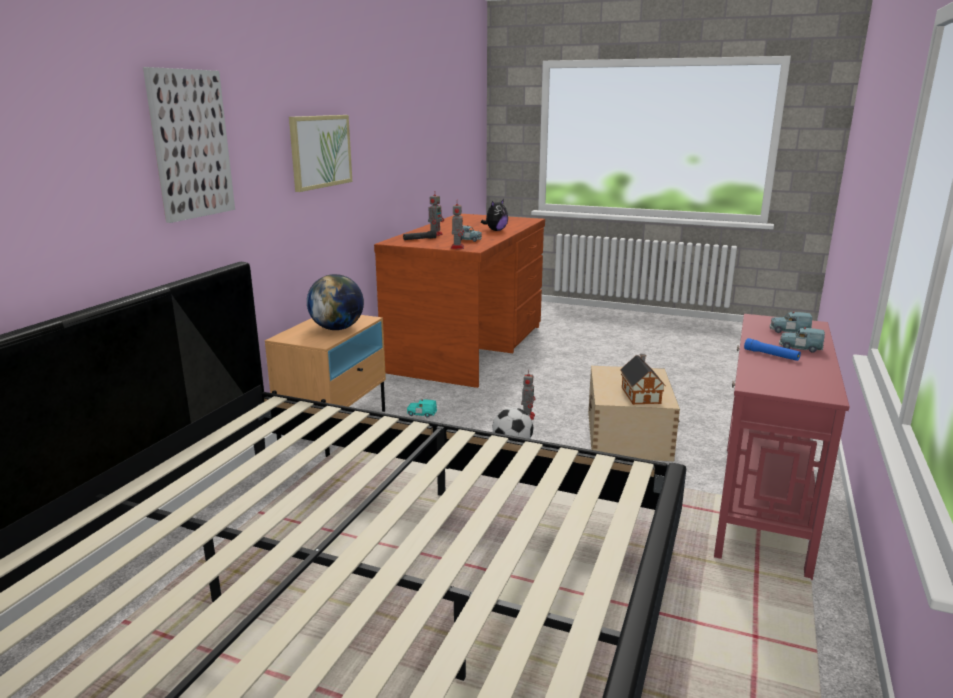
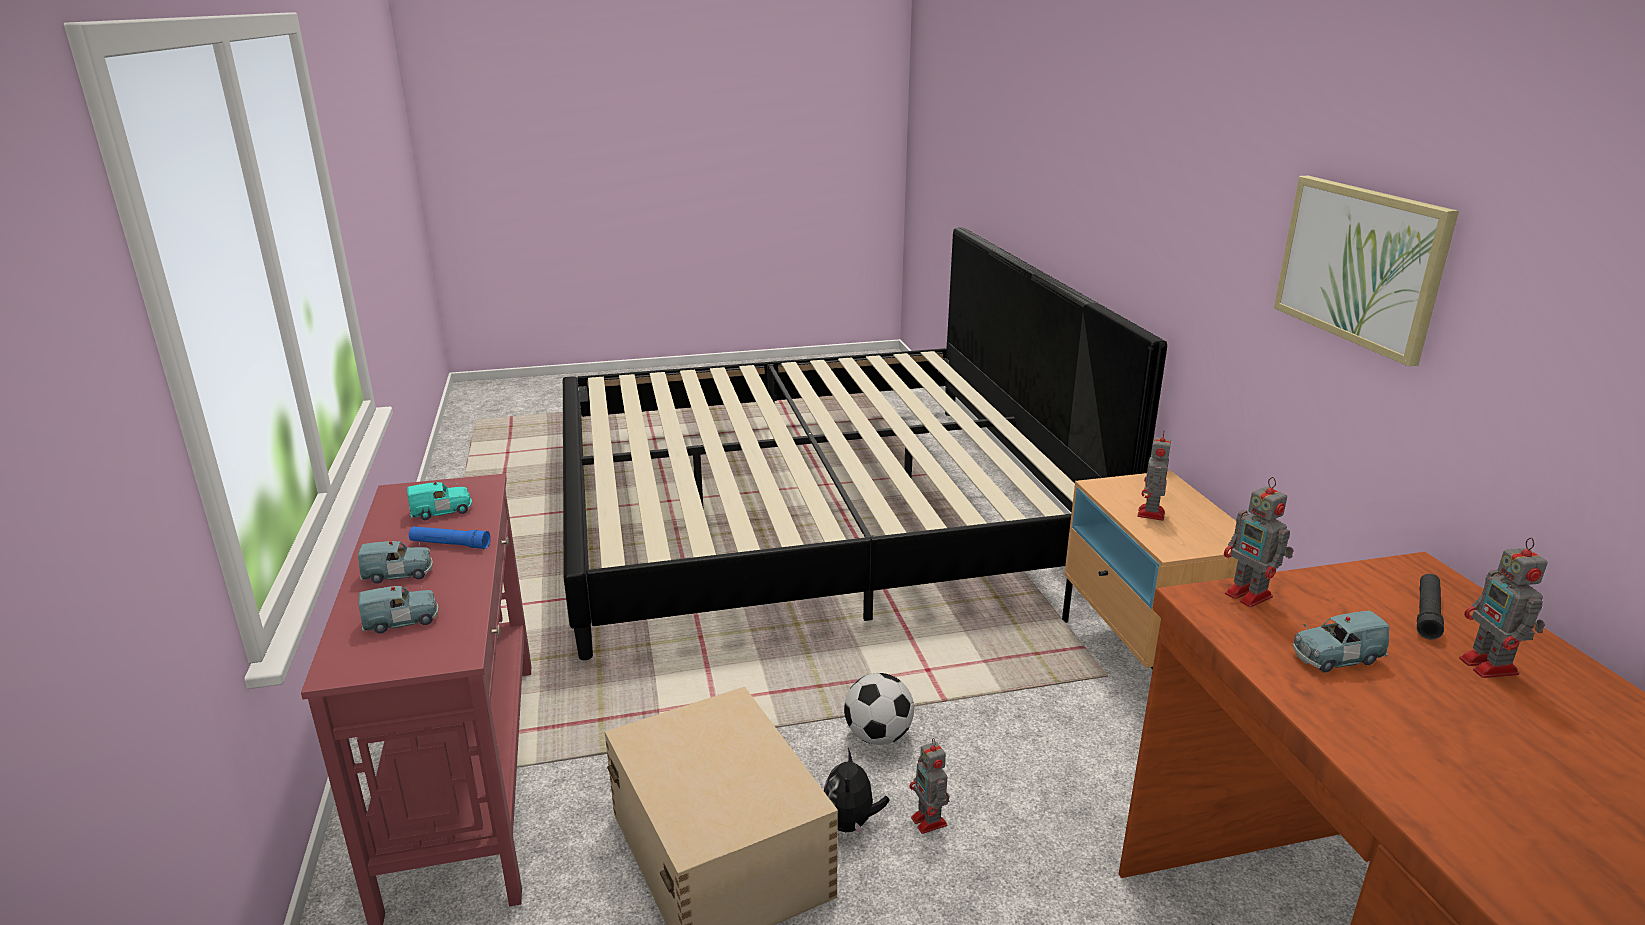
camera: 145 degrees right, 5 degrees up
picture [143,67,235,223] -> none
globe [307,274,364,330] -> toy robot [1137,432,1171,521]
turquoise toy car [407,399,437,418] -> turquoise toy car moved to [407,482,472,520]
plush toy [481,199,508,231] -> plush toy moved to [824,748,890,836]
toy house [620,354,665,405] -> none

